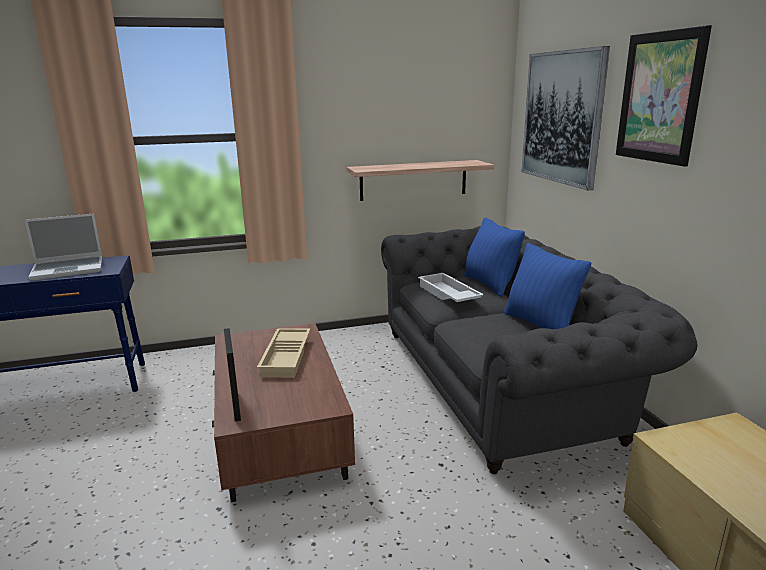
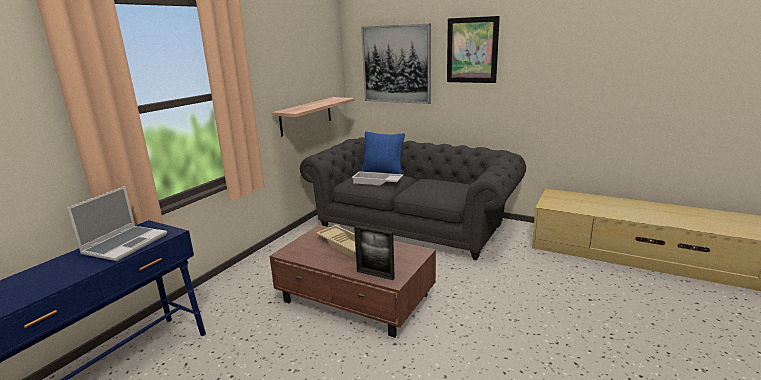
camera: 45 degrees left, 0 degrees up
blue pillow [504,243,591,329] -> none

